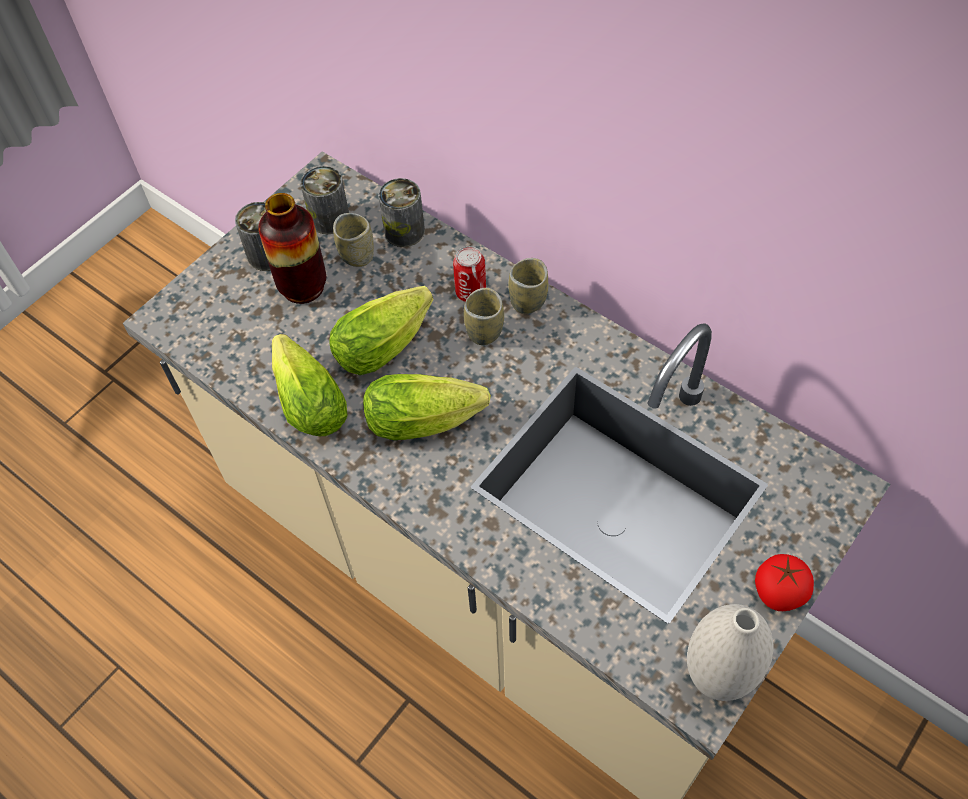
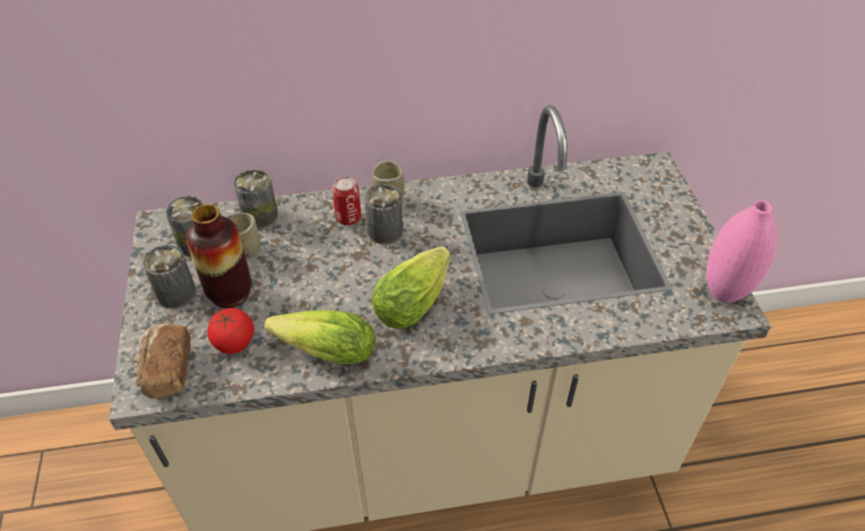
camera: 50 degrees left, 10 degrees down
lettuce [329,286,433,375] -> none
cup [464,288,504,345] -> can [364,184,403,245]
white vase [687,604,773,701] -> pink vase [706,200,777,303]
tomato [755,554,814,611] -> tomato moved to [207,308,254,354]
none -> bread [133,324,191,399]

